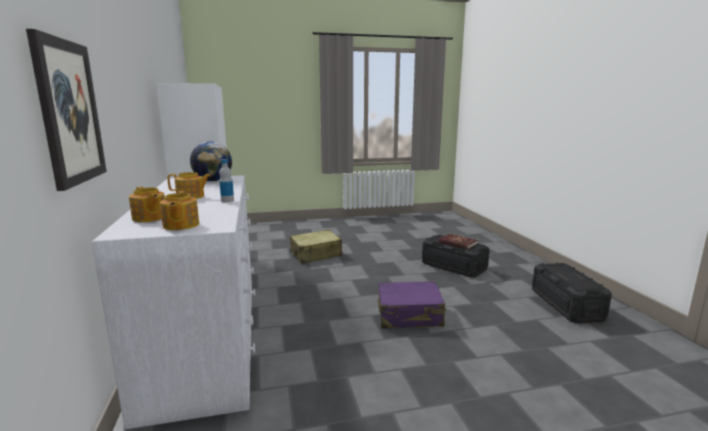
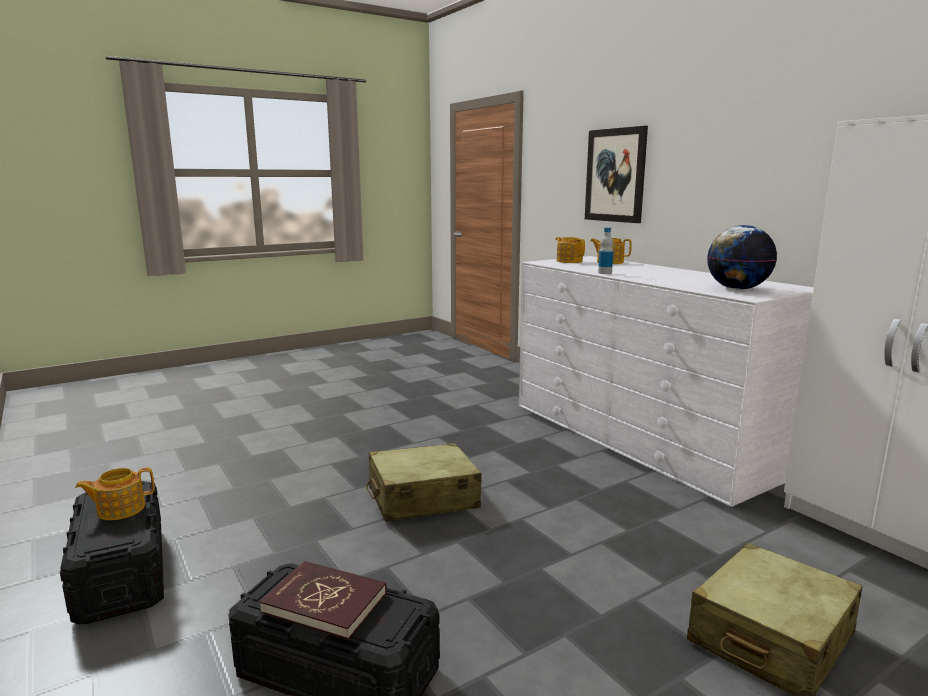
camera: 160 degrees right, 0 degrees up
teapot [167,172,211,199] -> teapot moved to [75,467,155,520]
purple suitcase [378,281,446,328] -> beige suitcase [366,443,482,522]

